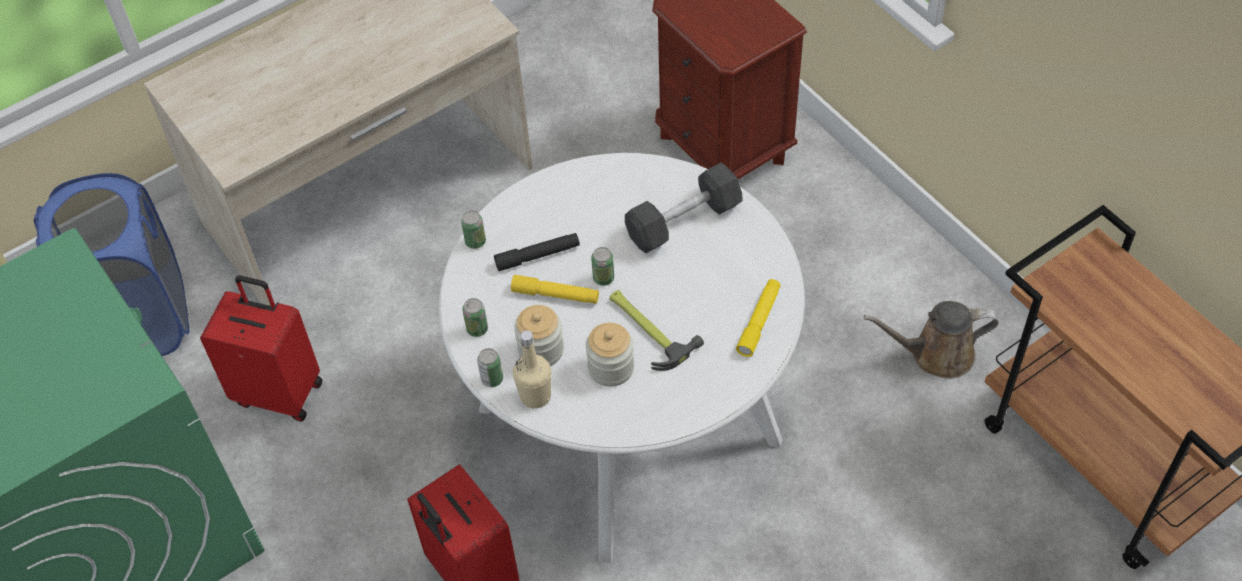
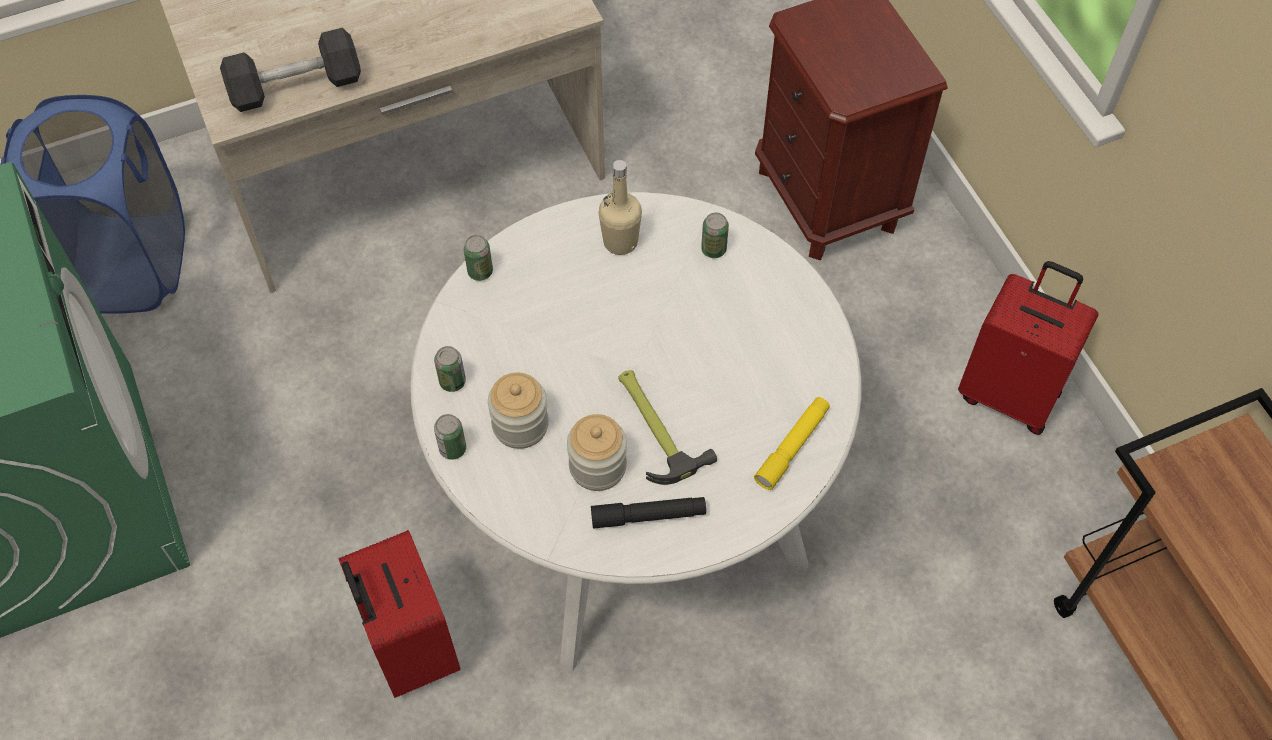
camera: 10 degrees right, 5 degrees up
red suitcase [200,275,323,422] -> red suitcase moved to [958,261,1098,435]
black flashlight [494,233,580,271] -> black flashlight moved to [591,497,706,529]
yellow flashlight [511,275,599,304] -> none
beige bottle [513,331,551,409] -> beige bottle moved to [599,160,642,255]
can [591,247,614,286] -> can moved to [701,213,729,258]
black dumbbell [625,163,743,253] -> black dumbbell moved to [220,28,361,112]
brown watering can [864,301,999,379] -> none

